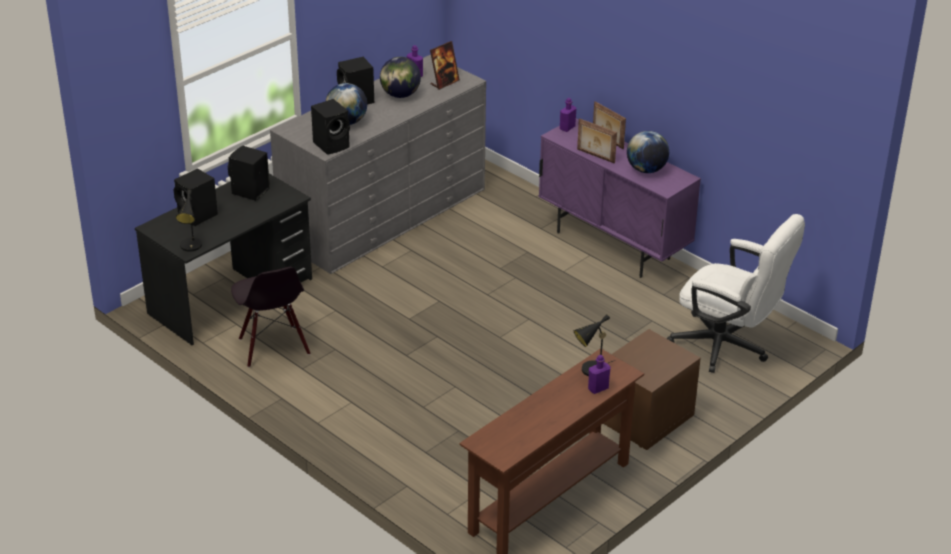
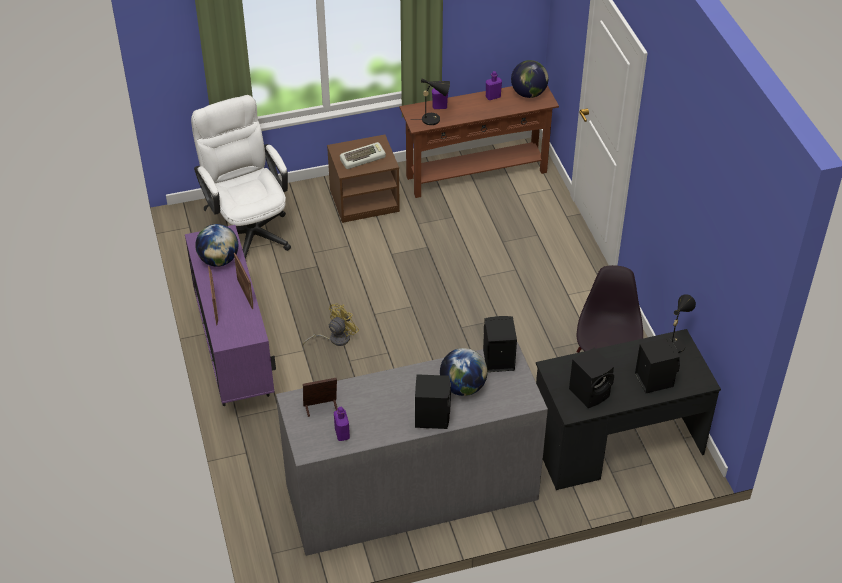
camera: 150 degrees left, 10 degrees up
globe [380,57,421,98] -> globe moved to [511,60,548,98]
purple bottle [560,98,576,132] -> purple bottle moved to [486,71,502,100]
none -> yellow fan [303,304,359,346]
none -> keyboard [340,142,386,169]

